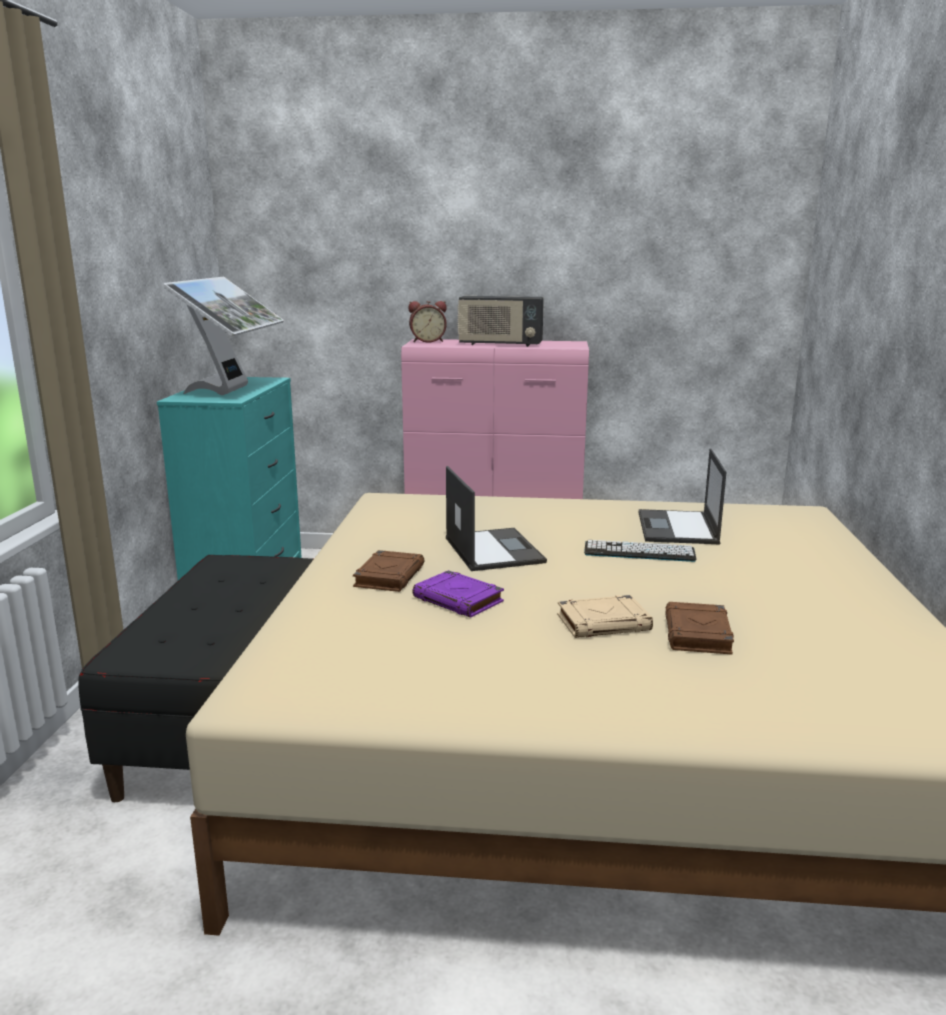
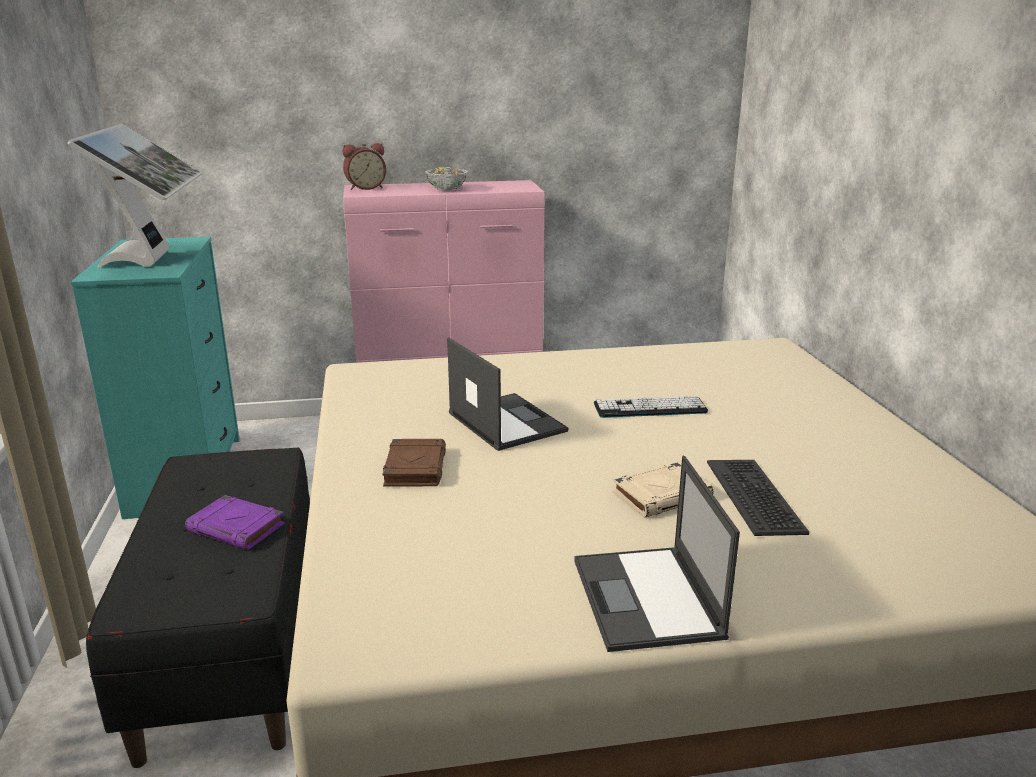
camera: 15 degrees left, 5 degrees up
purple book [412,570,504,618] -> purple book moved to [185,495,285,550]
radio [457,296,544,347] -> bowl [425,167,468,191]
laptop [639,448,727,544] -> laptop moved to [574,456,740,652]
brown book [665,602,734,655] -> keyboard [707,460,809,536]

